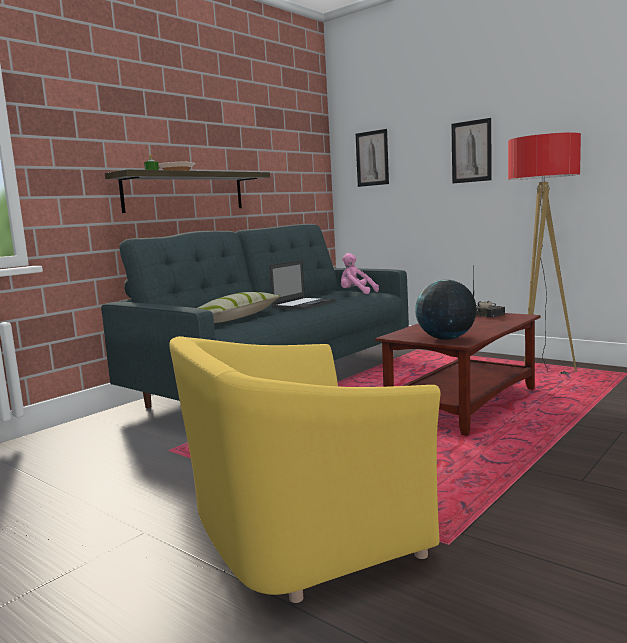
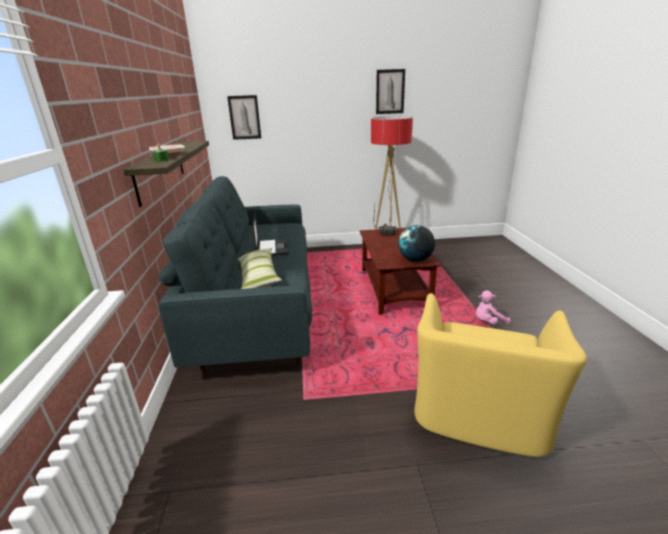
camera: 45 degrees left, 15 degrees up
pink plush toy [341,253,379,294] -> pink plush toy moved to [476,291,511,325]
picture [451,118,492,183] -> picture moved to [376,69,405,114]

